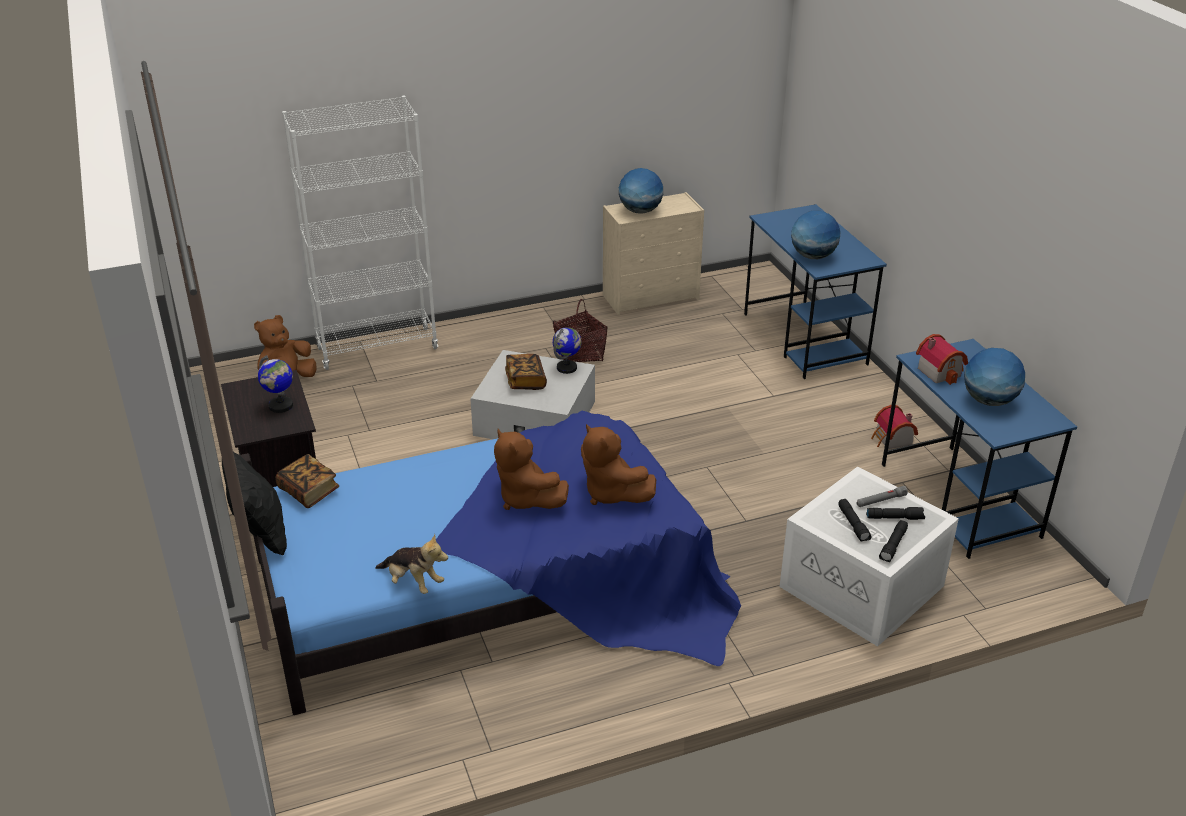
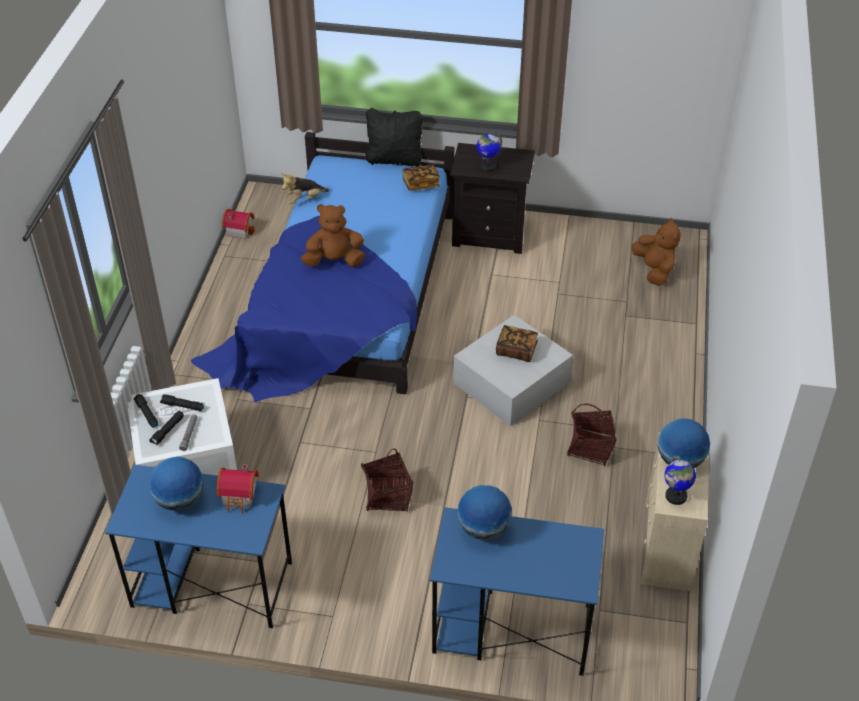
camera: 120 degrees right, 10 degrees up
white bookcase [282,96,438,370] -> none
globe [553,327,582,374] -> globe moved to [665,456,696,505]
brown plush toy [581,424,656,505] -> none
toy house [871,405,918,449] -> toy house moved to [222,209,255,239]
none -> basket [361,448,414,512]

